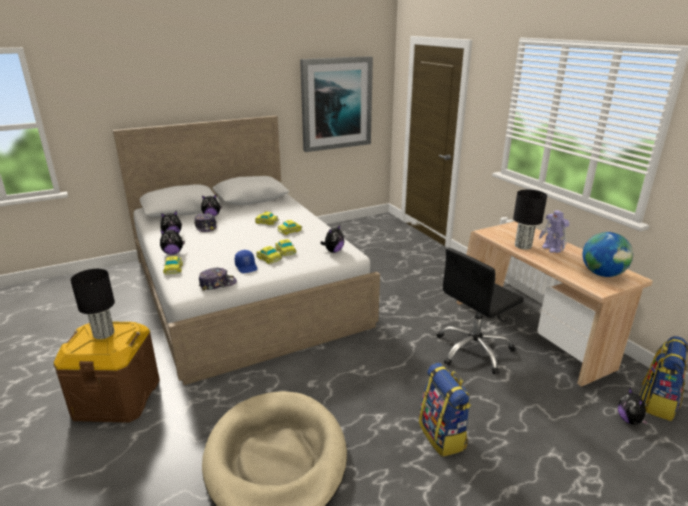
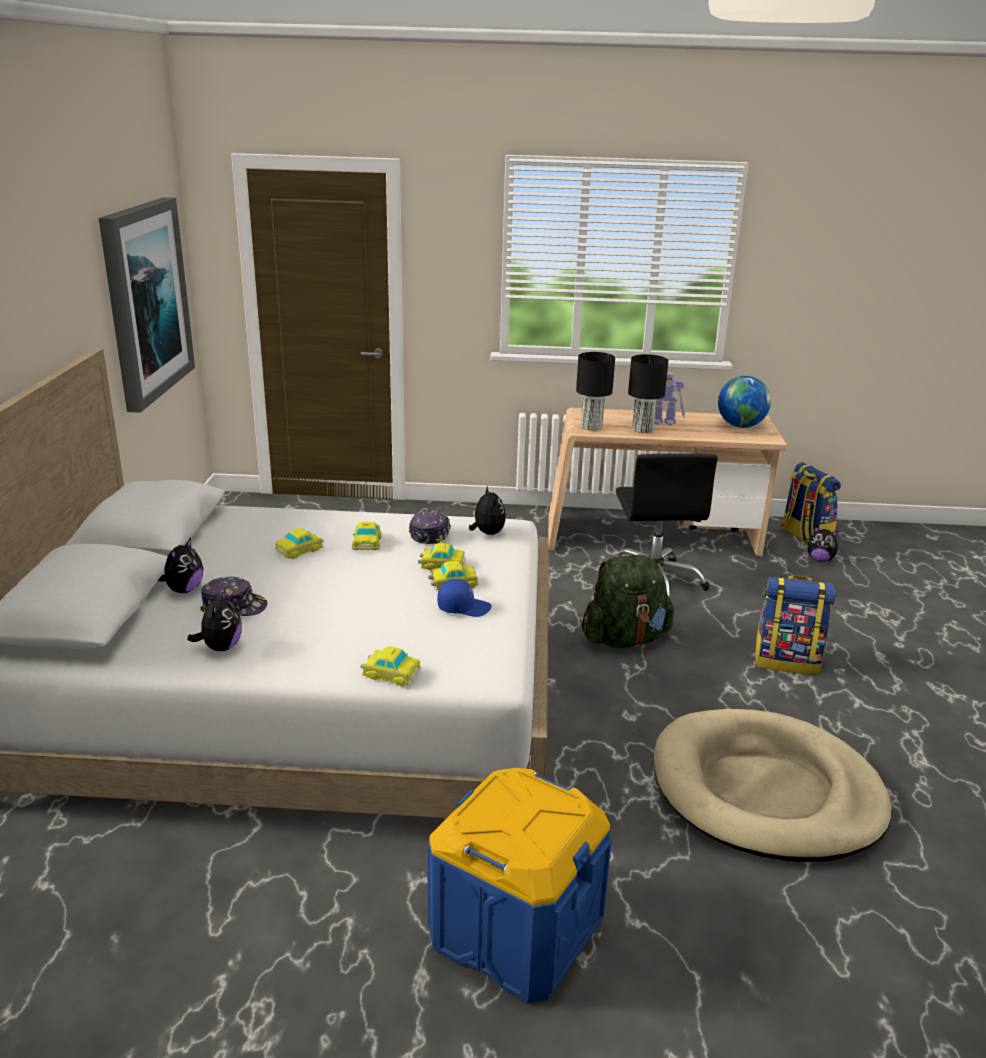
camera: 60 degrees left, 0 degrees up
brown storage box [54,322,160,423] -> blue storage box [428,768,612,1003]
black table lamp [70,269,115,339] -> black table lamp moved to [576,352,615,431]
plush toy [160,228,185,255] -> none
cap [199,268,237,291] -> cap moved to [409,509,451,544]
none -> green backpack [582,555,674,648]

